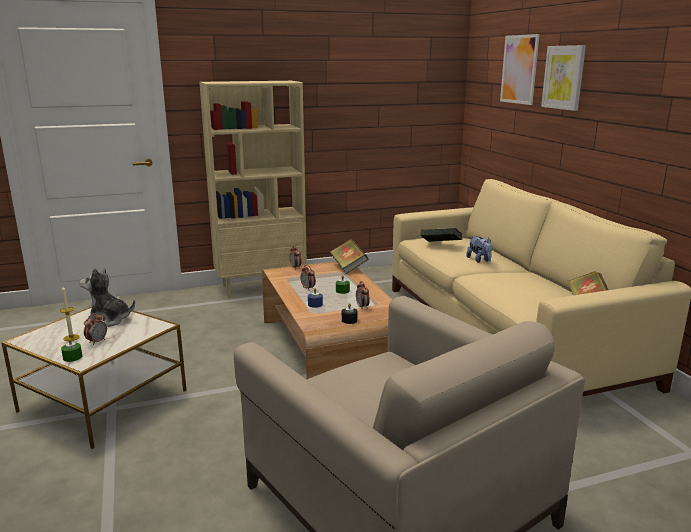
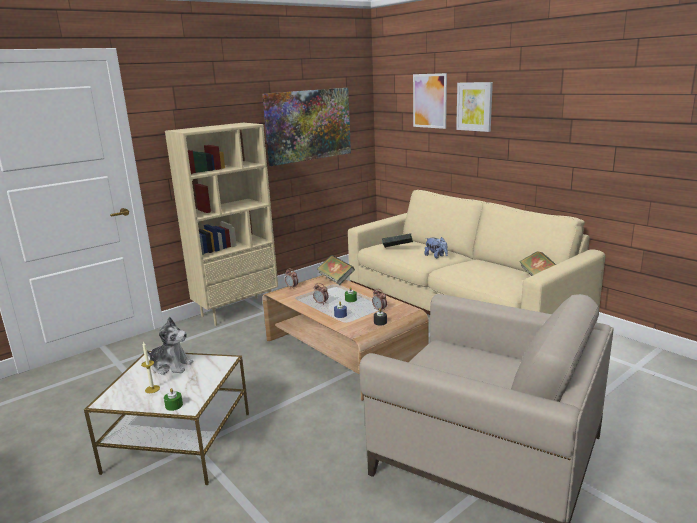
camera: 20 degrees left, 0 degrees up
plush toy [79,268,135,327] -> plush toy turned 150 degrees counterclockwise [147,317,193,375]
alarm clock [84,313,107,345] -> none
none -> picture [262,88,351,166]

